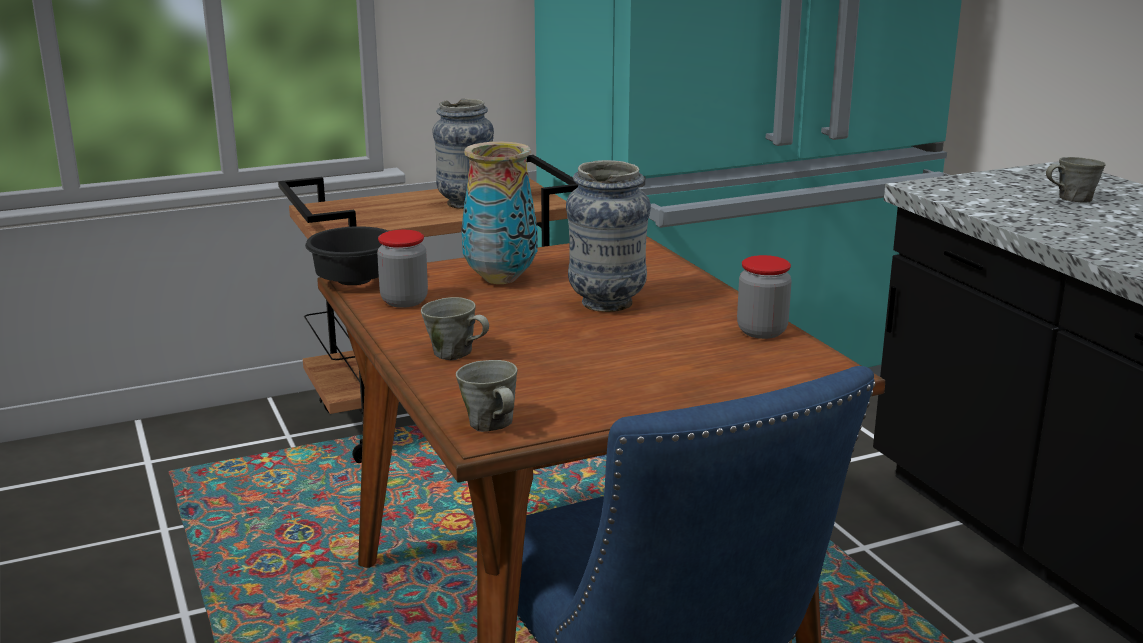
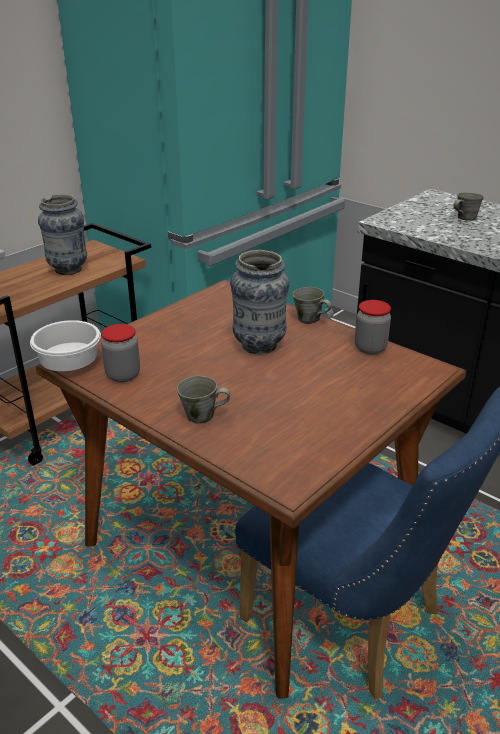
camera: 25 degrees left, 10 degrees up
black bowl [305,226,388,285] -> white bowl [30,320,101,371]
grey mug [456,360,517,432] -> grey mug moved to [293,287,332,324]
vase [461,141,538,284] -> none

